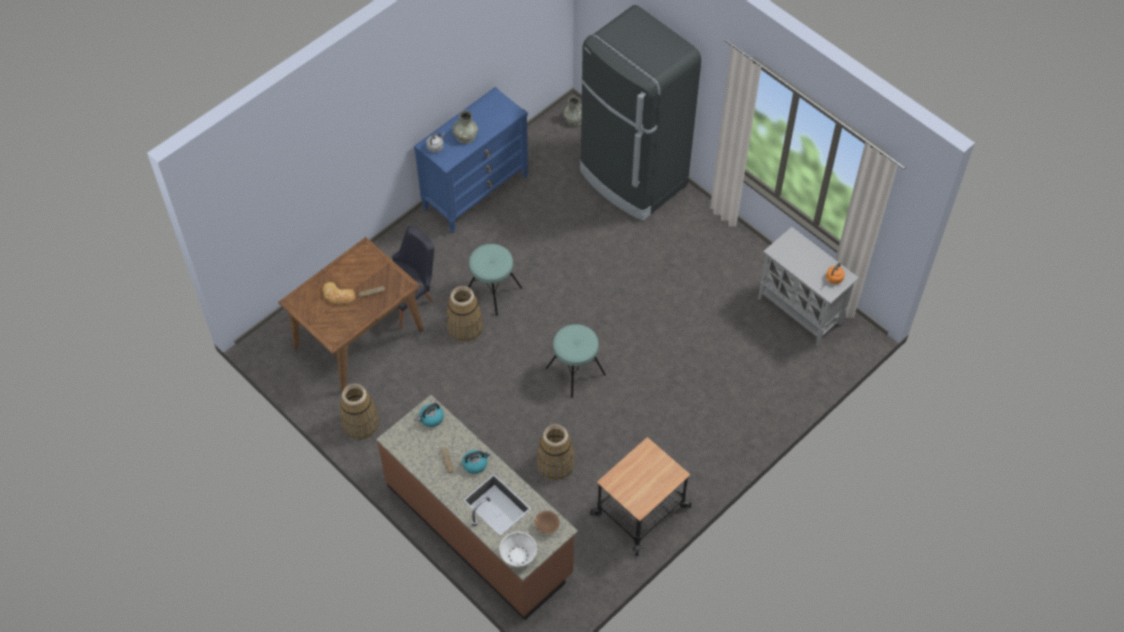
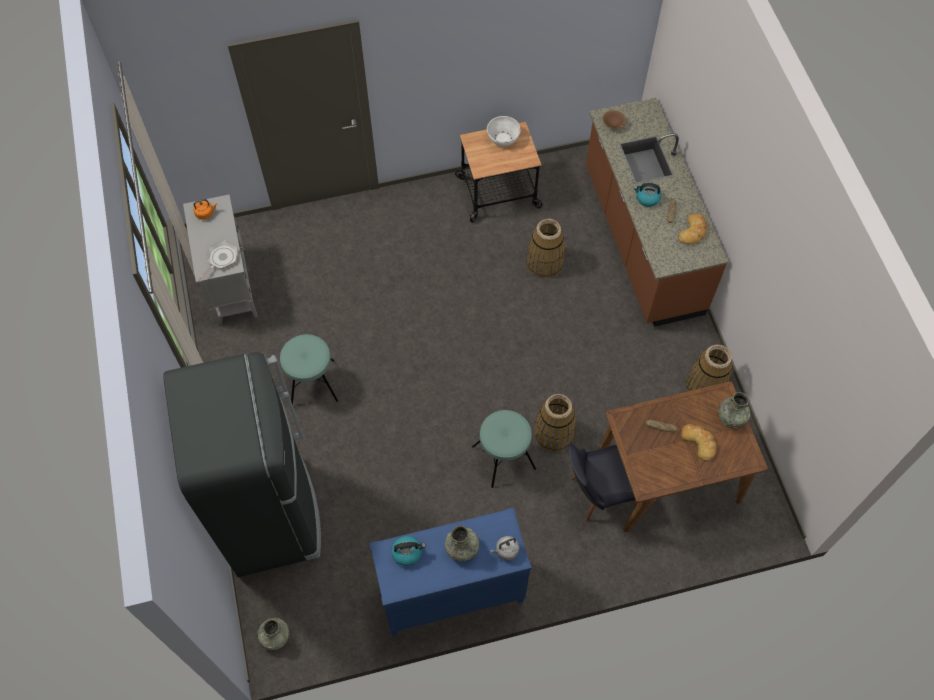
camera: 150 degrees left, 5 degrees up
kettle [417,403,444,427] -> kettle moved to [391,536,426,566]
white bowl [499,532,537,567] -> white bowl moved to [487,116,521,146]
turquoise stool [545,324,606,398] -> turquoise stool moved to [280,334,338,405]
none -> frying pan [198,240,238,282]
none -> bread [678,213,707,244]
none -> grey vase [718,392,750,428]

